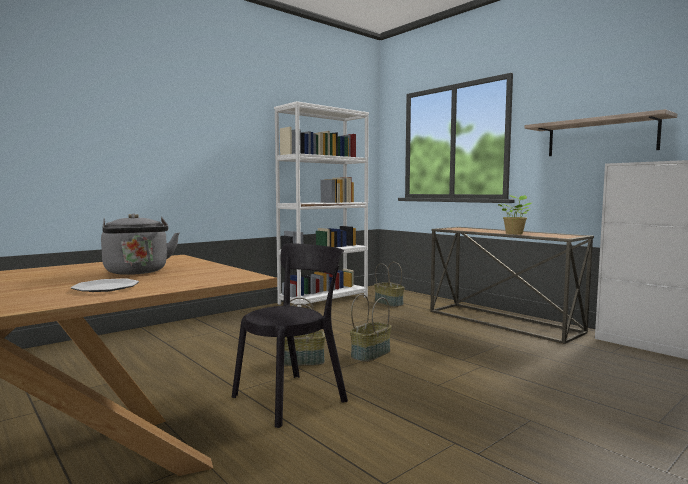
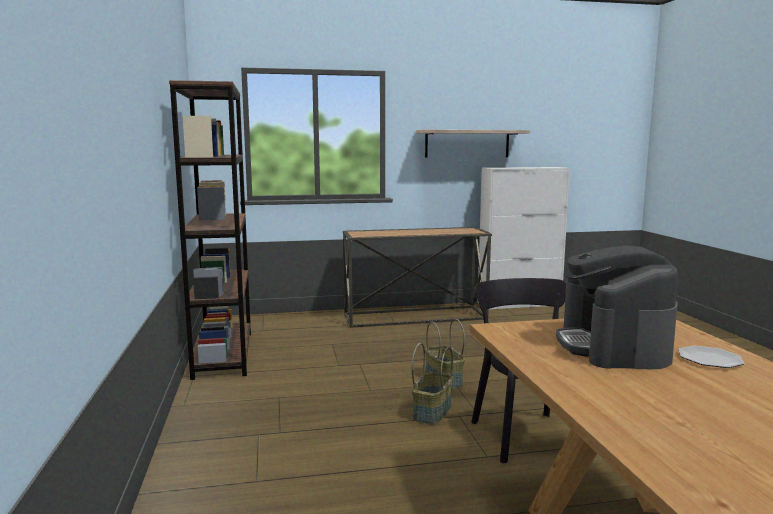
camera: 60 degrees left, 5 degrees up
grey kettle [101,213,180,275] -> coffee machine [556,246,678,369]
white bookcase [274,101,369,307] -> brown bookcase [169,80,251,380]
basket [374,262,405,307] -> none
potted plant [498,195,532,234] -> none

